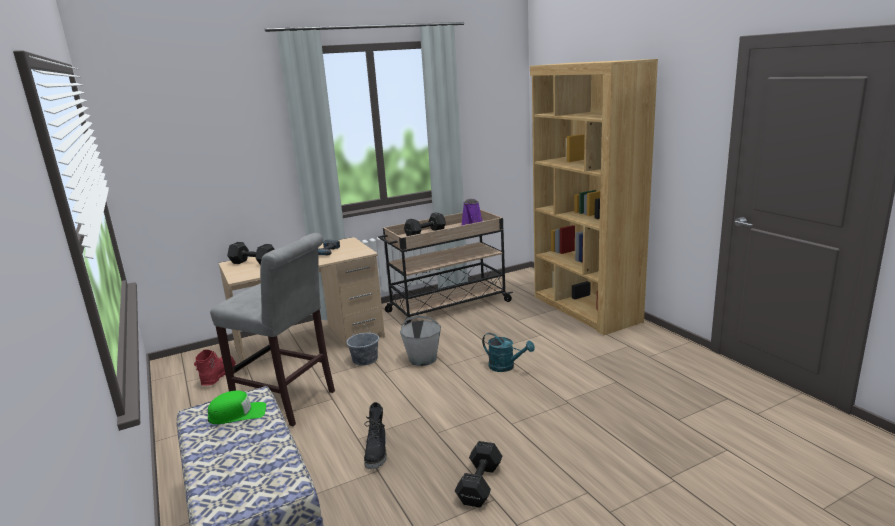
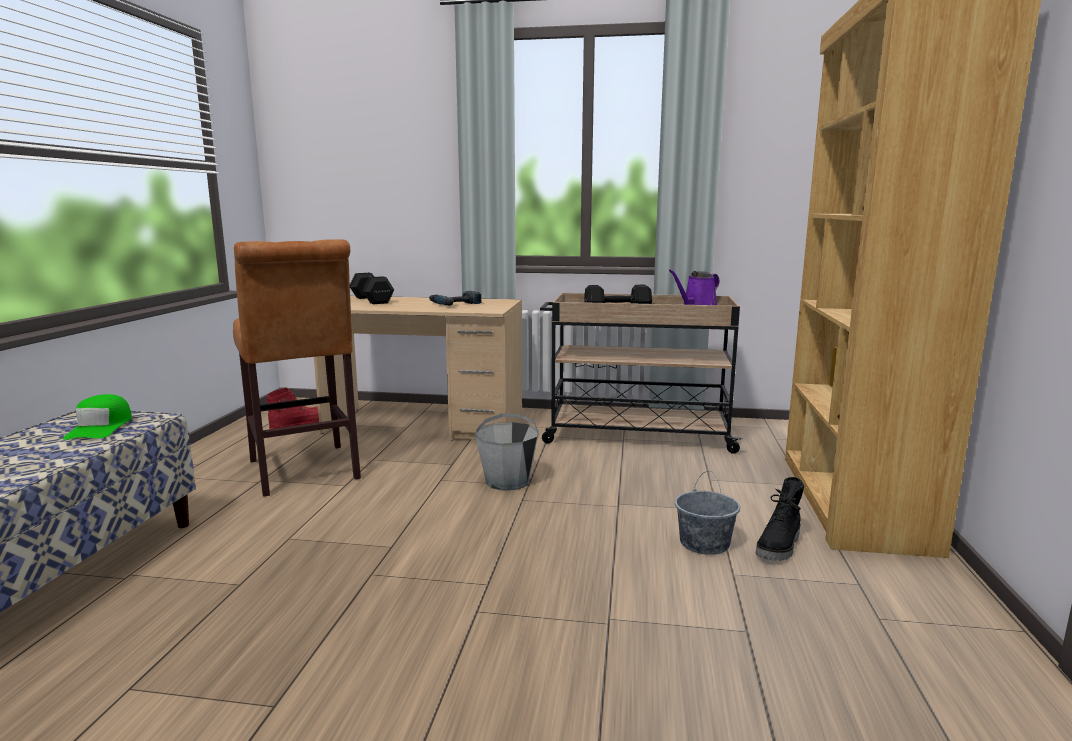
camera: 35 degrees right, 5 degrees down
green cap [208,390,266,424] -> green cap turned 60 degrees clockwise [63,394,132,440]
grey stool [210,233,335,426] -> brown stool [233,239,361,497]
grey bucket [347,323,379,366] -> grey bucket moved to [675,471,740,555]
black boot [364,402,387,469] -> black boot moved to [756,477,804,561]
black dumbbell [455,441,502,507] -> none
turquoise watering can [482,333,535,372] -> none

